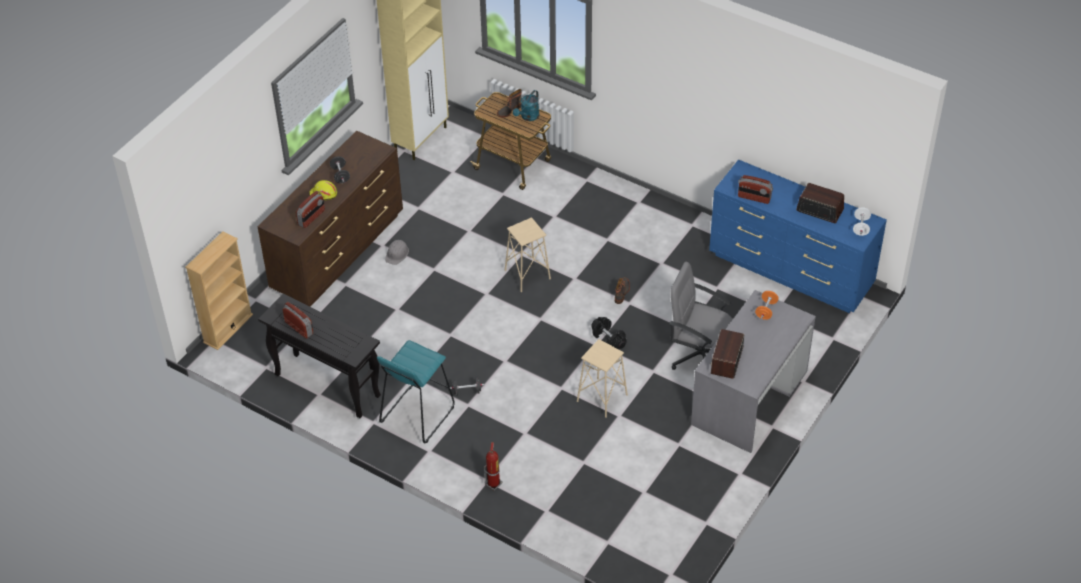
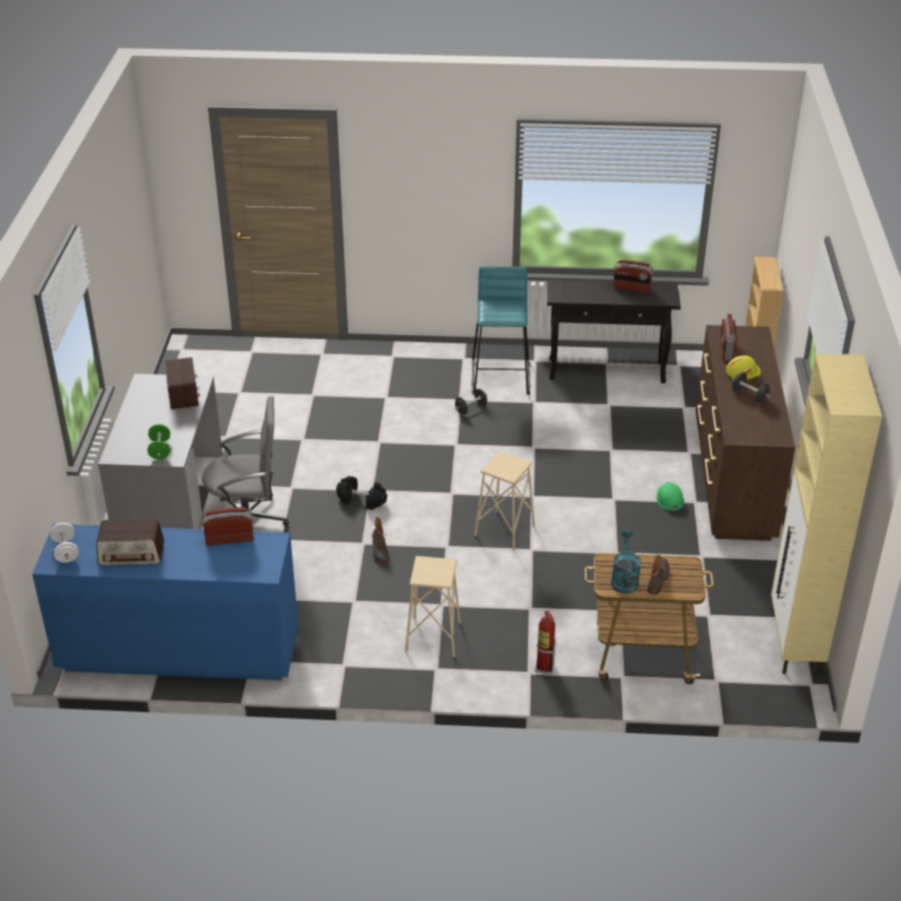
camera: 150 degrees right, 10 degrees down
grey hard hat [385,240,409,265] -> green hard hat [656,482,684,512]
fire extinguisher [484,442,502,491] -> fire extinguisher moved to [535,611,556,674]
beige stool [577,339,628,418] -> beige stool moved to [405,556,461,657]
orange dumbbell [755,291,779,320] -> green dumbbell [148,424,170,460]

